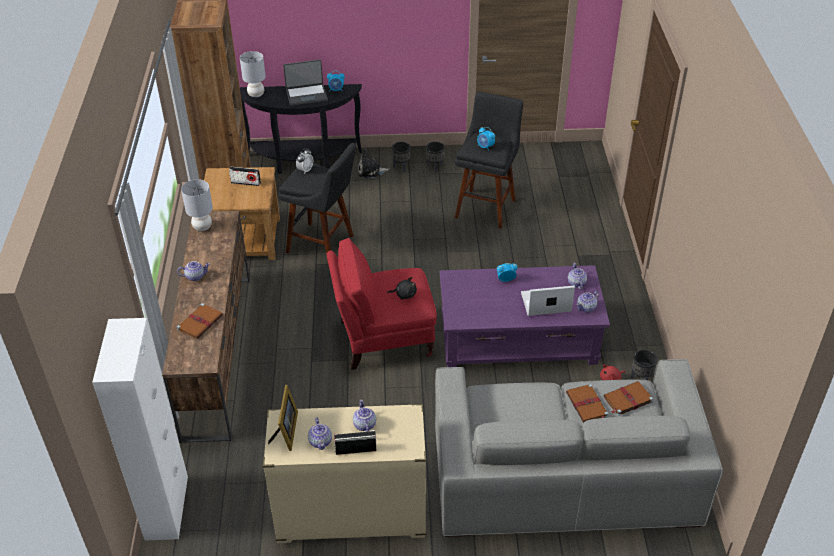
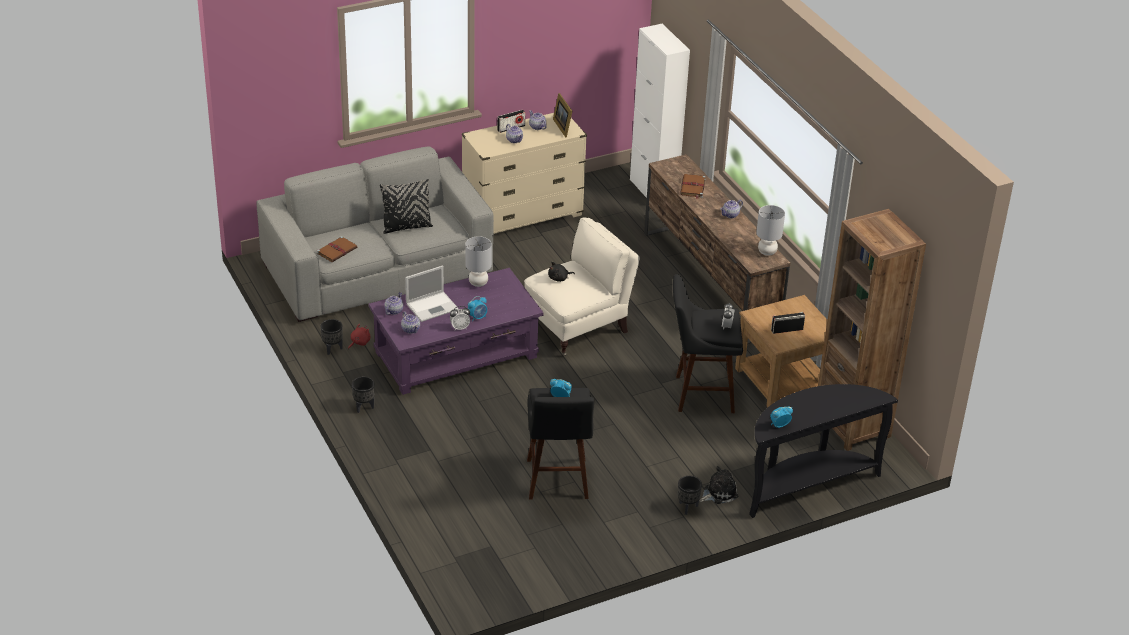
camera: 155 degrees right, 5 degrees down
grey table lamp [240,51,266,97] -> grey table lamp moved to [465,236,492,287]
laptop [283,59,328,106] -> none
red armchair [326,238,437,370] -> beige armchair [524,217,640,356]
black planter [426,142,445,172] -> black planter moved to [352,376,375,413]
brown book [566,384,609,423] -> none
none -> black pillow [380,179,433,234]
none -> alarm clock [450,306,470,330]

